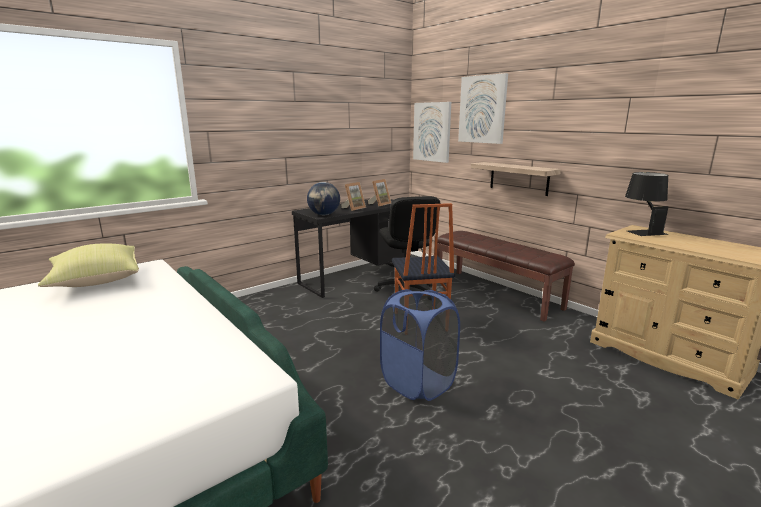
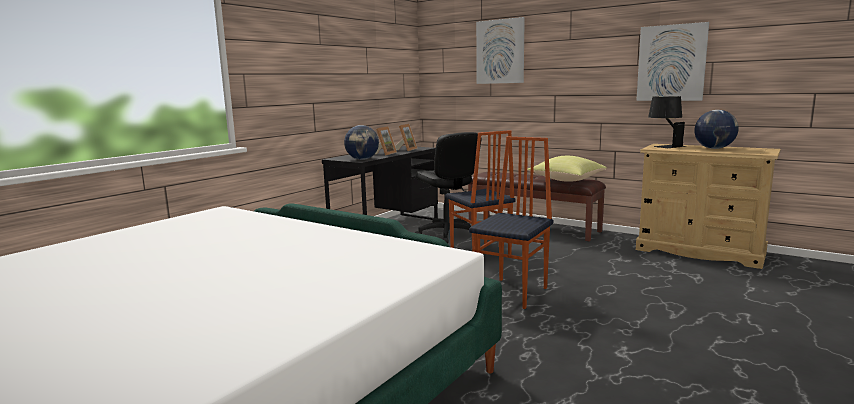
camera: 15 degrees left, 5 degrees down
yellow pillow [38,243,139,287] -> yellow pillow moved to [527,156,607,182]
blue laundry basket [380,289,460,401] -> chair [469,137,553,309]
picture [413,102,451,163] -> picture moved to [636,22,709,101]
shelf [471,162,561,196] -> none
none -> globe [694,110,739,149]

